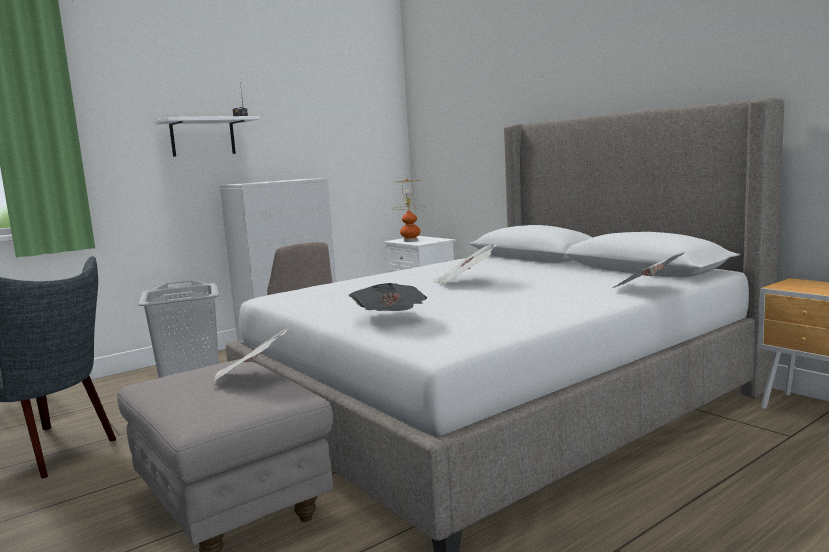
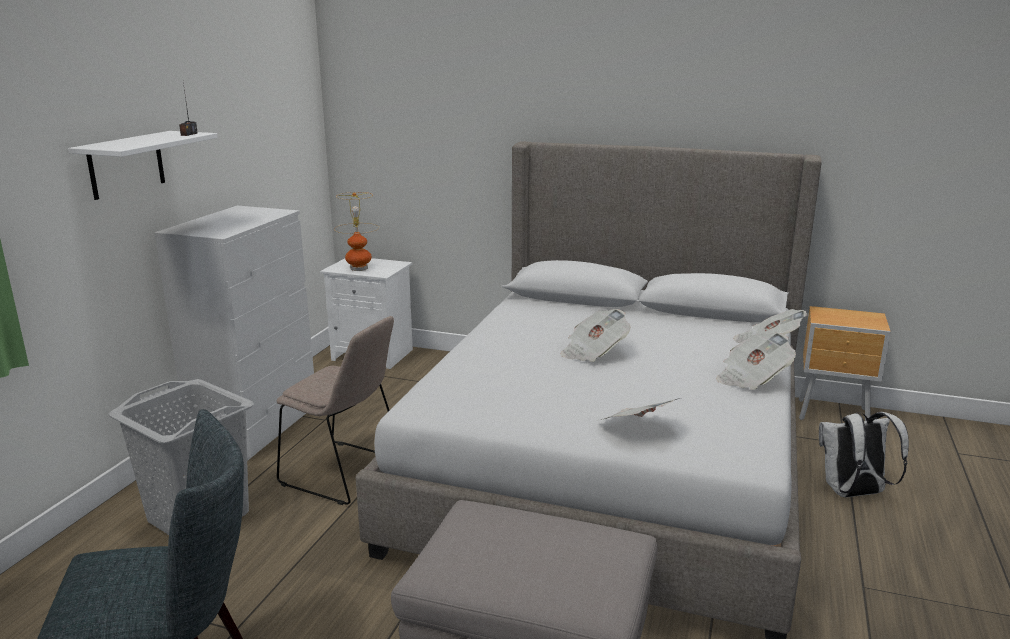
camera: 35 degrees left, 10 degrees up
newspaper [213,329,288,382] -> newspaper moved to [716,333,796,390]
none -> white backpack [819,412,909,498]

